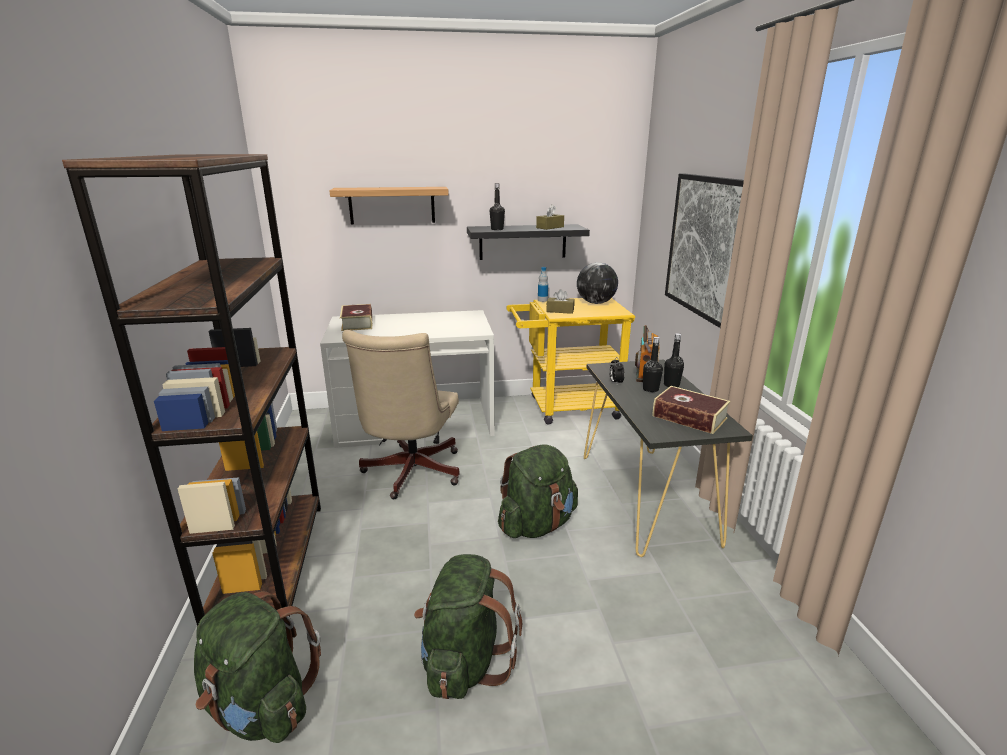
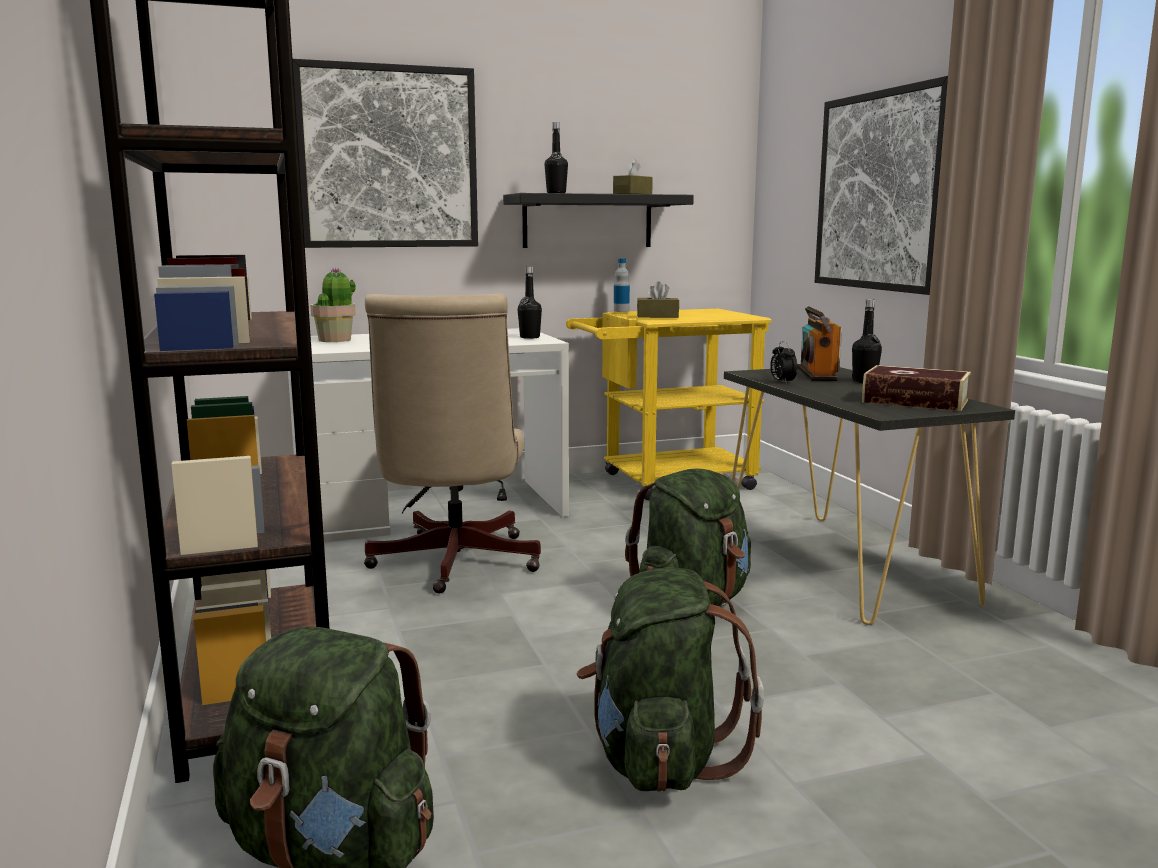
camera: 10 degrees left, 10 degrees down
shelf [329,187,449,224] -> picture [293,59,478,248]
book [340,304,372,331] -> potted plant [310,268,356,342]
globe [577,262,618,304] -> none
black bottle [643,337,663,392] -> black bottle moved to [517,267,542,339]

